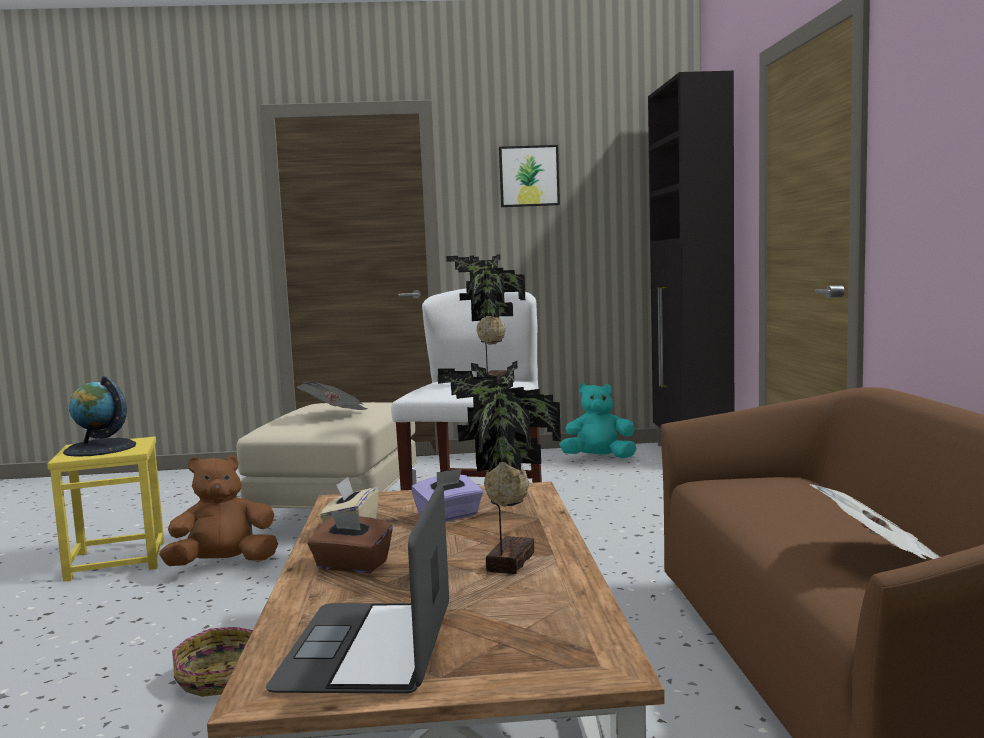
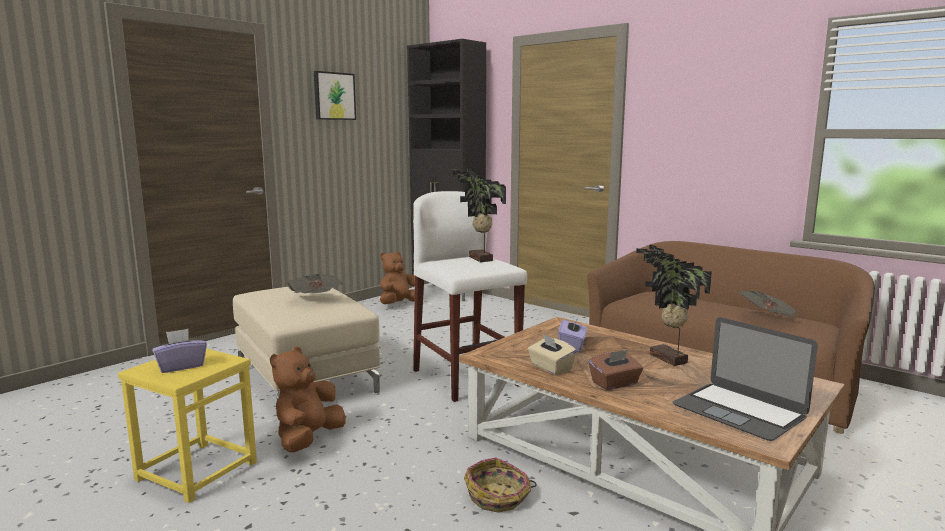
camera: 45 degrees left, 5 degrees up
globe [63,376,136,457] -> purple tissue box [152,329,207,373]
turquoise plush toy [560,383,637,458] -> brown plush toy [380,251,415,304]

